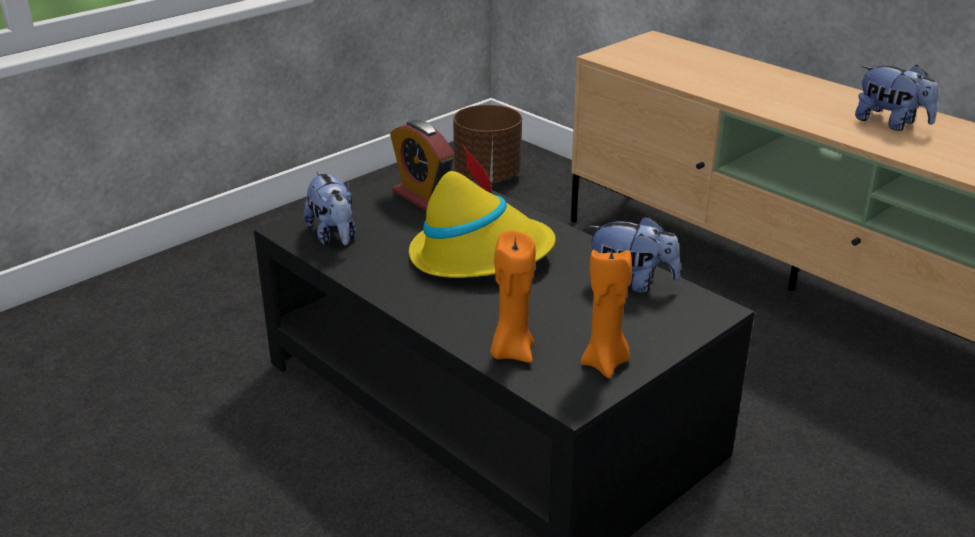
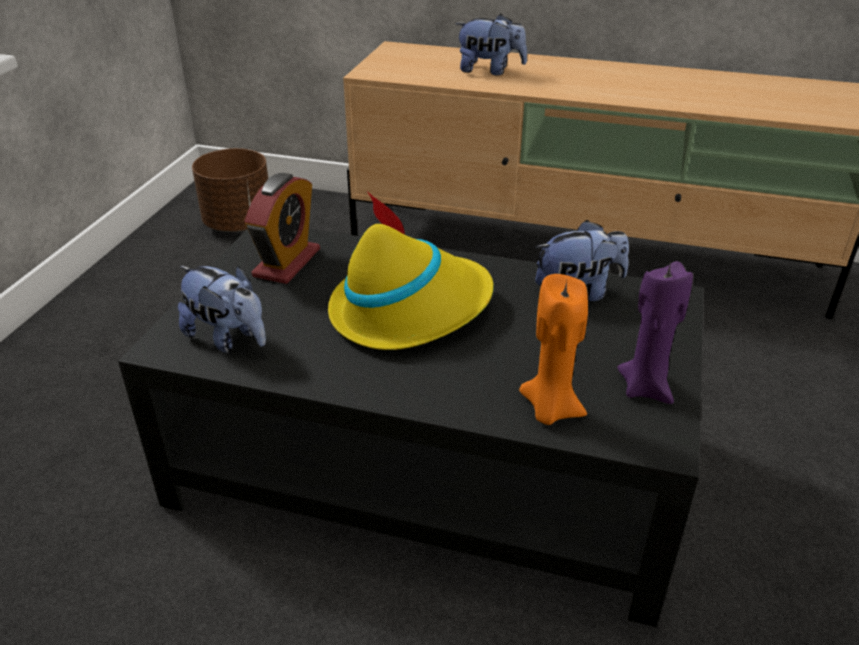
camera: 30 degrees left, 5 degrees up
alarm clock [390,120,455,211] -> alarm clock turned 90 degrees counterclockwise [244,173,320,284]
orange candle [581,250,632,378] -> purple candle [617,261,693,404]
plush toy [855,65,938,131] -> plush toy moved to [455,14,527,76]

